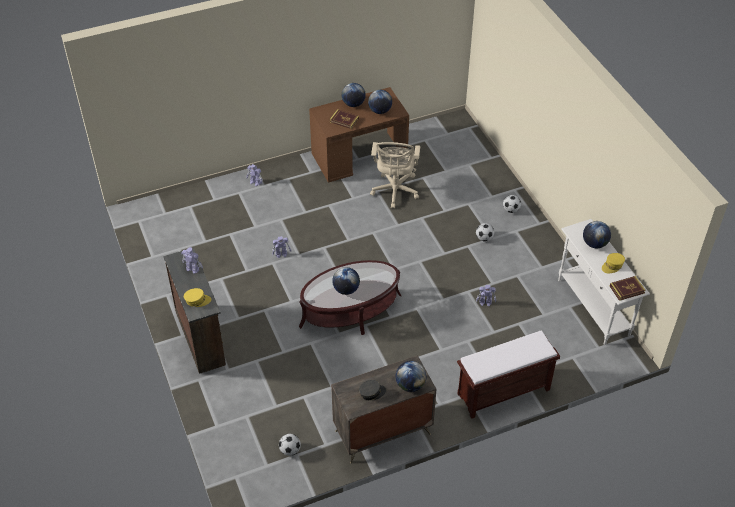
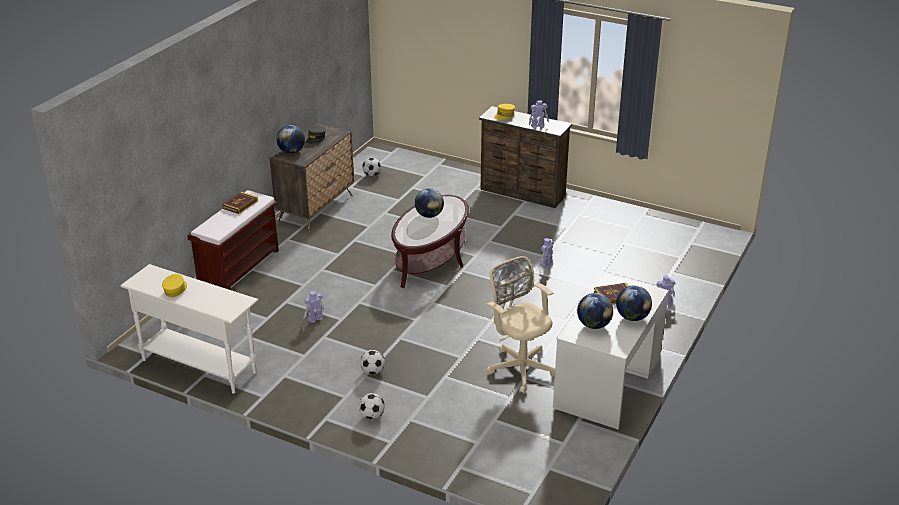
camera: 140 degrees right, 15 degrees down
brown desk [309,87,409,183] -> white desk [553,273,669,429]
globe [583,221,611,248] -> none
book [610,276,646,301] -> book moved to [222,192,258,214]

